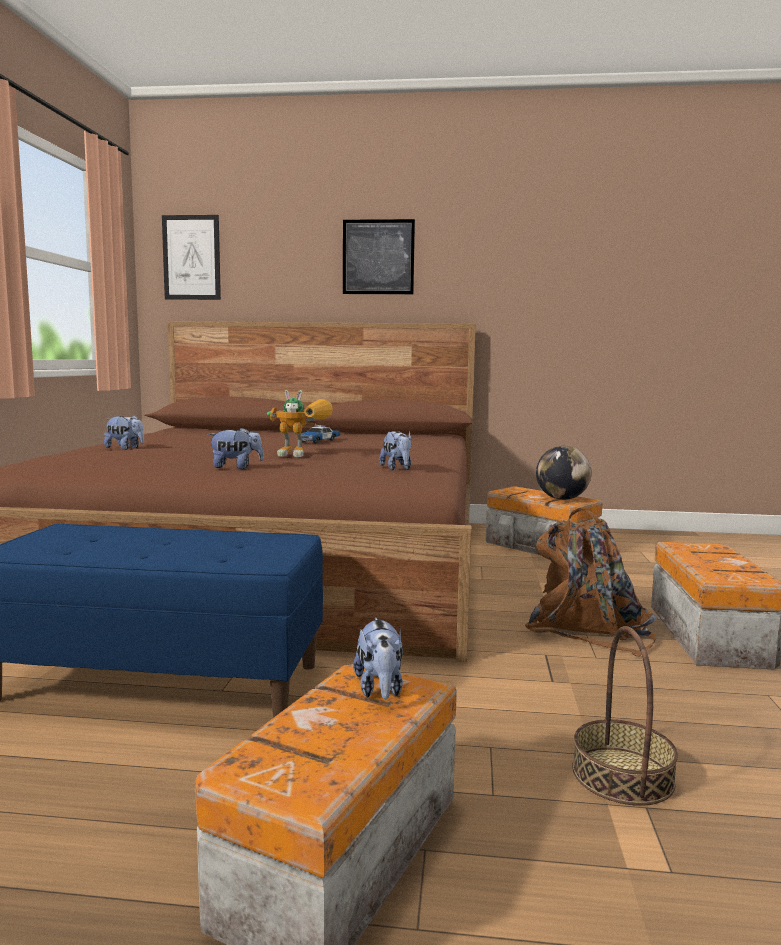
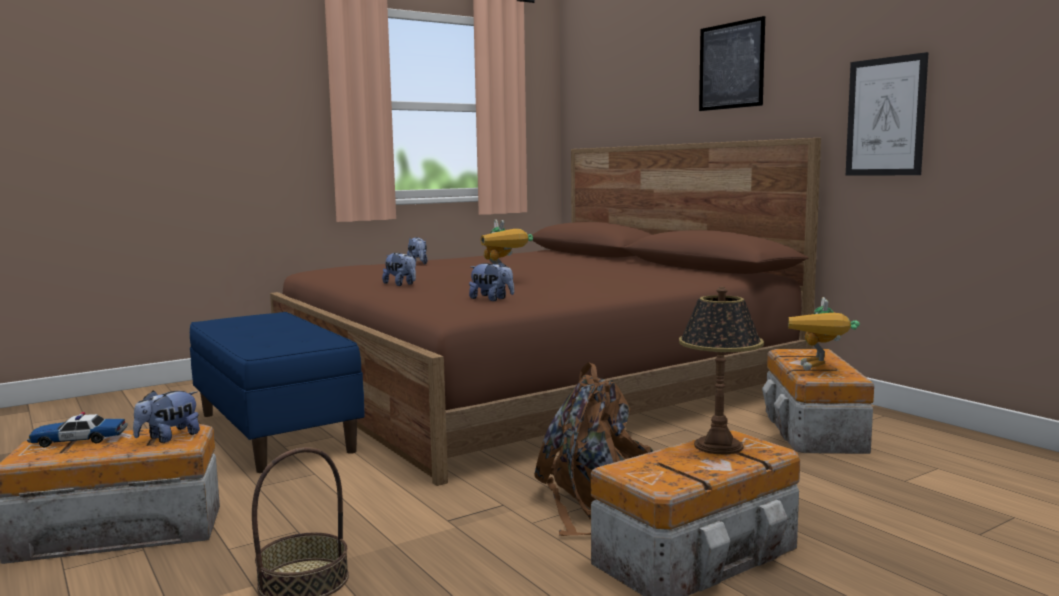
camera: 50 degrees right, 0 degrees up
picture [162,215,221,300] -> picture moved to [846,52,928,175]
toy car [301,425,340,444] -> toy car moved to [27,412,128,447]
plush toy [379,431,412,470] -> plush toy turned 90 degrees counterclockwise [469,262,514,301]
globe [536,446,592,500] -> toy robot [788,297,860,370]
none -> table lamp [679,287,764,454]

